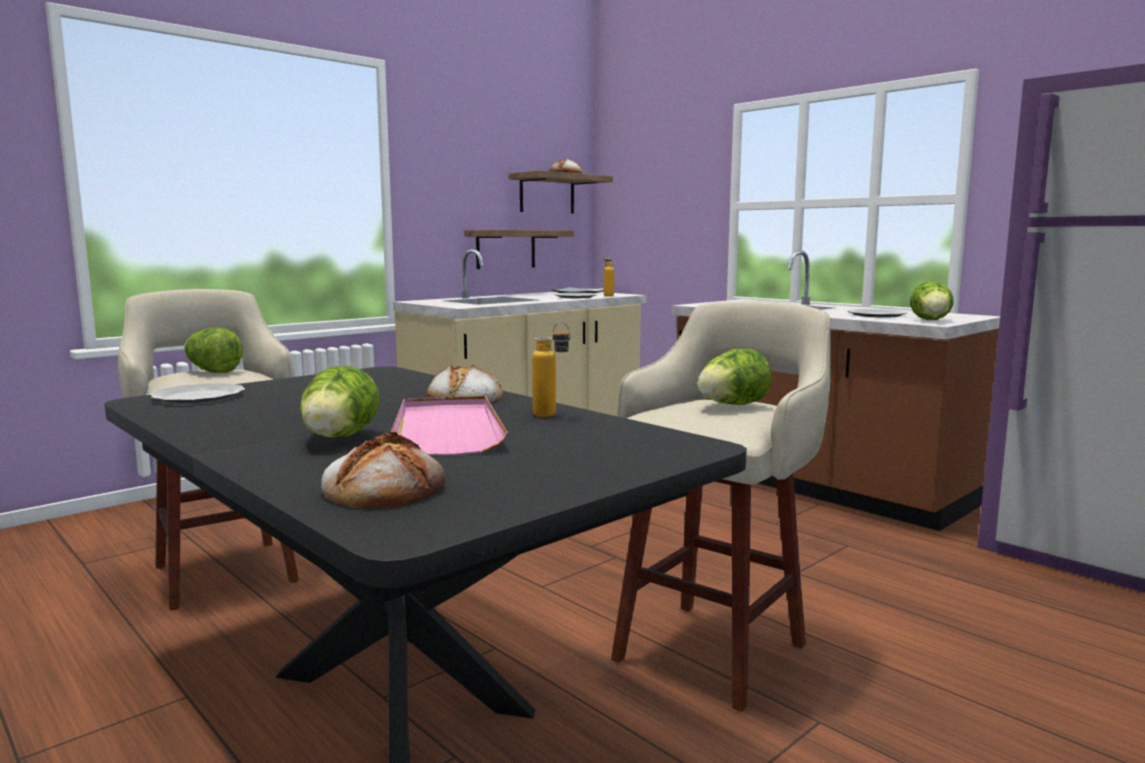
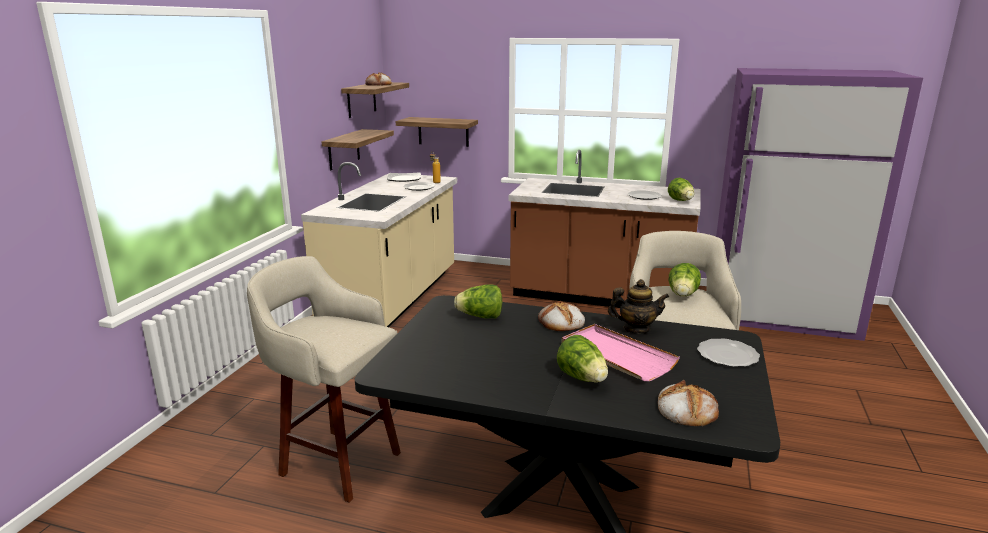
camera: 30 degrees left, 10 degrees up
plate [150,383,245,403] -> plate moved to [697,339,760,367]
lettuce [184,327,243,373] -> lettuce moved to [454,284,502,318]
bottle [532,322,570,417] -> teapot [608,279,669,334]
none -> shelf [396,117,478,147]

